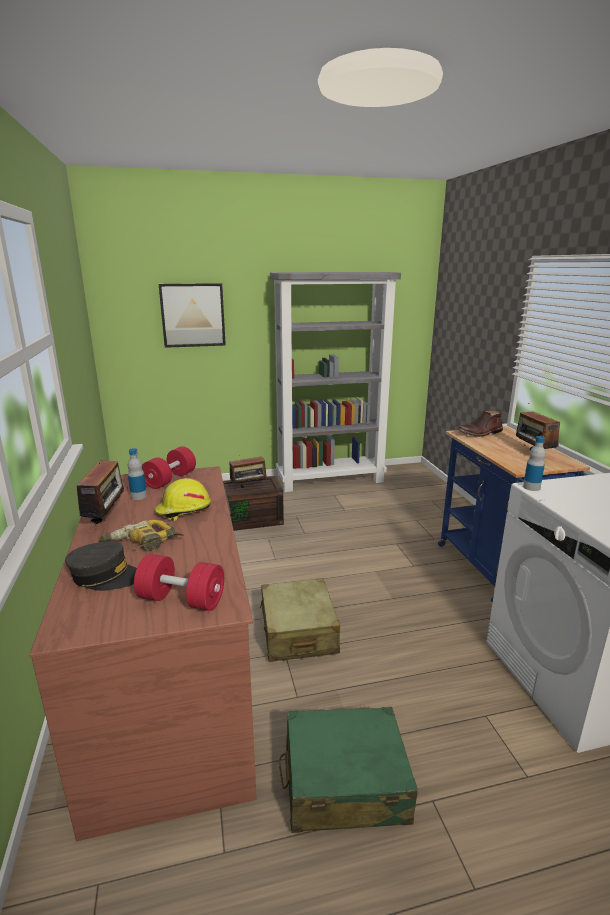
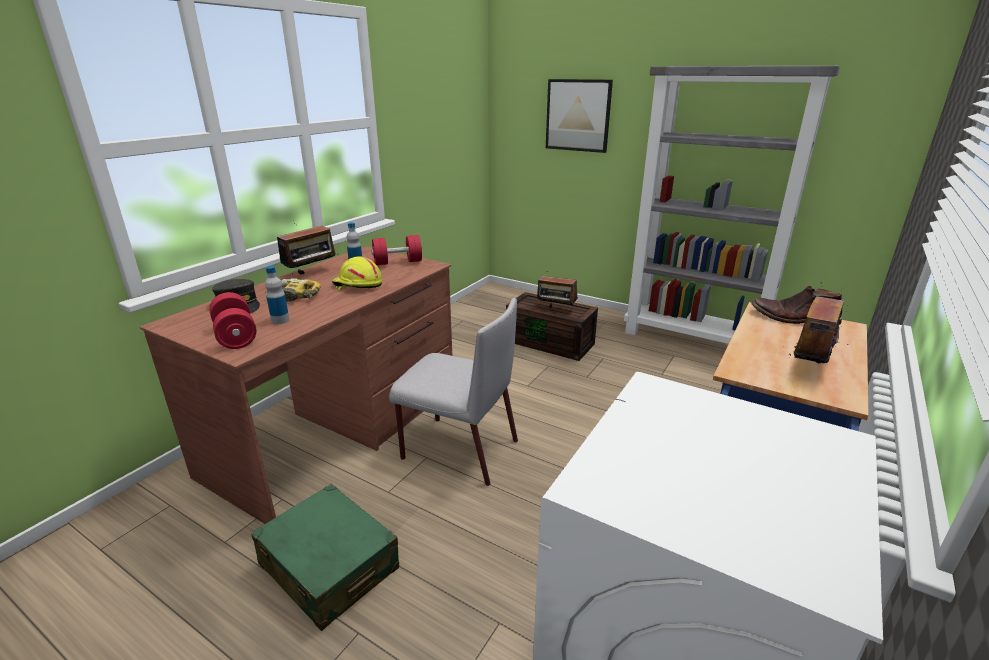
camera: 45 degrees right, 5 degrees up
beige suitcase [260,578,340,662] -> grey chair [389,298,518,486]
bottle [523,436,546,491] -> bottle moved to [265,266,290,324]

